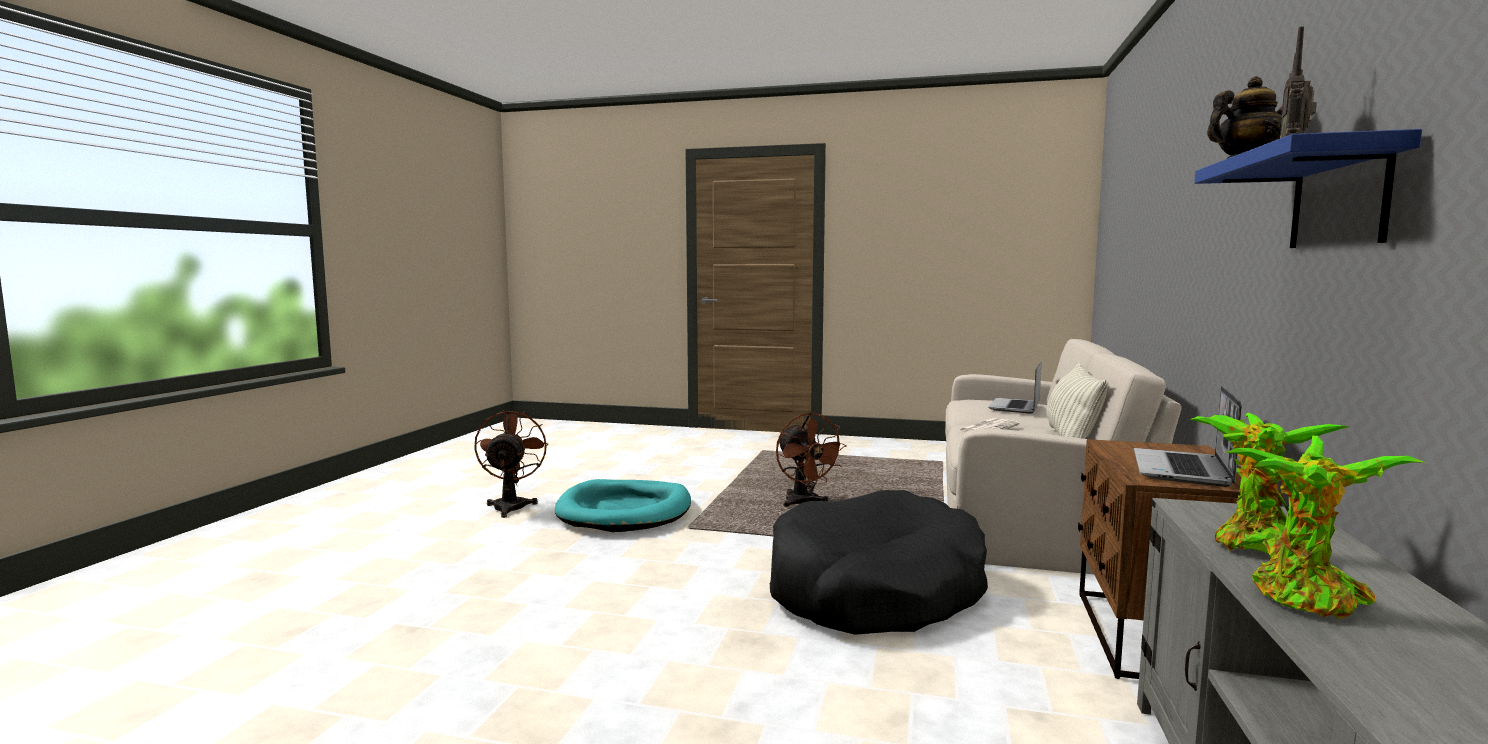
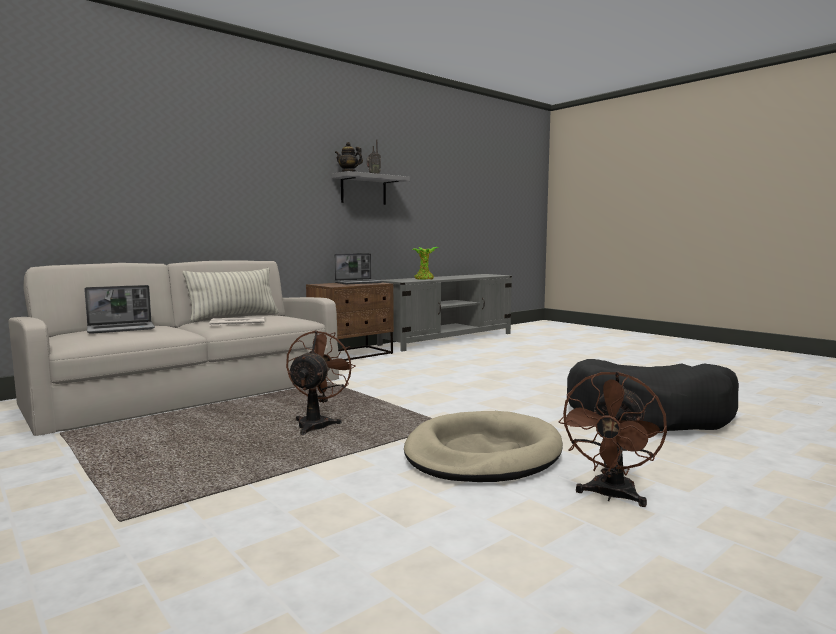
camera: 145 degrees left, 0 degrees up
turquoise dog bed [555,479,691,532] -> beige dog bed [404,411,563,482]
black dog bed [770,490,988,635] -> black dog bed moved to [567,359,739,431]
blue shelf [1194,129,1422,248] -> grey shelf [332,171,410,205]
potted plant [1225,436,1426,619] -> none

